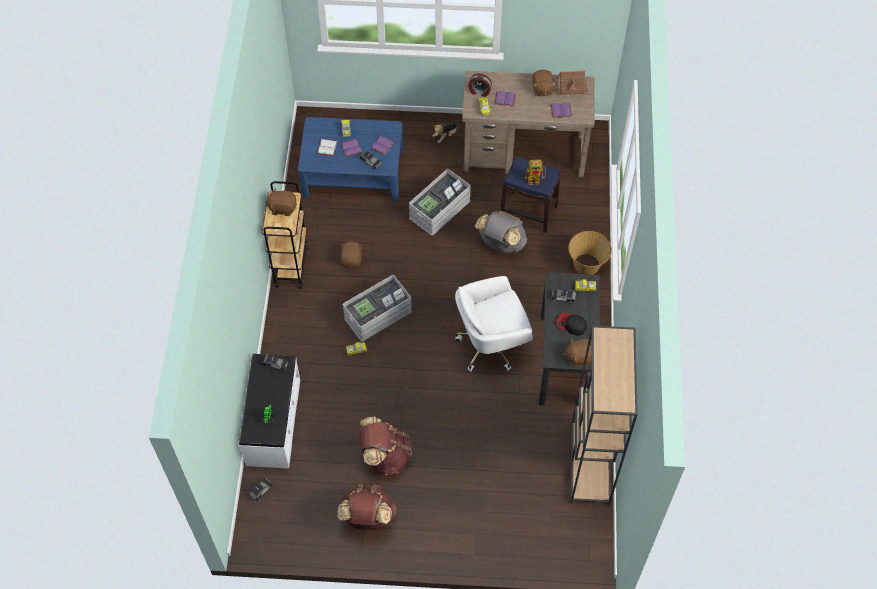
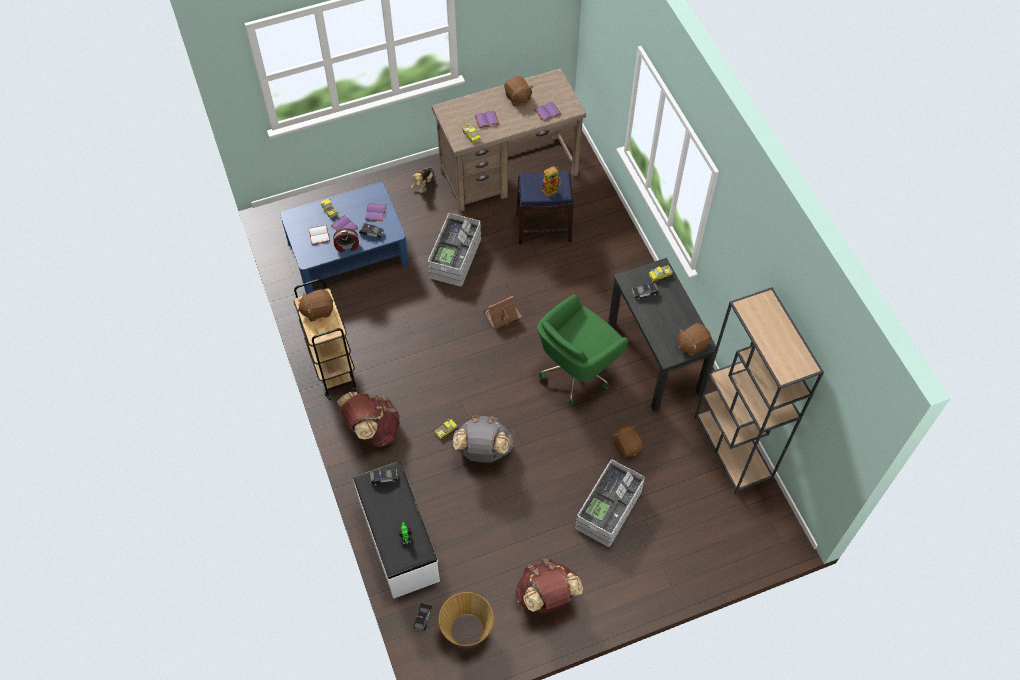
camera: 25 degrees left, 0 degrees up
brown plush toy [340,241,363,267] -> brown plush toy moved to [612,425,643,457]
grey storage box [343,275,412,341] -> grey storage box moved to [575,460,645,547]
brown backpack [359,417,412,476] -> brown backpack moved to [337,392,400,447]
white office chair [455,276,533,372] -> green office chair [537,294,628,406]
alarm clock [469,73,492,97] -> alarm clock moved to [333,228,359,252]
grey backpack [475,211,527,253] -> grey backpack moved to [453,415,514,463]
cap [556,313,587,336] -> none
toy house [558,70,588,97] -> toy house moved to [483,296,522,329]
basket [568,231,612,275] -> basket moved to [439,592,494,646]

